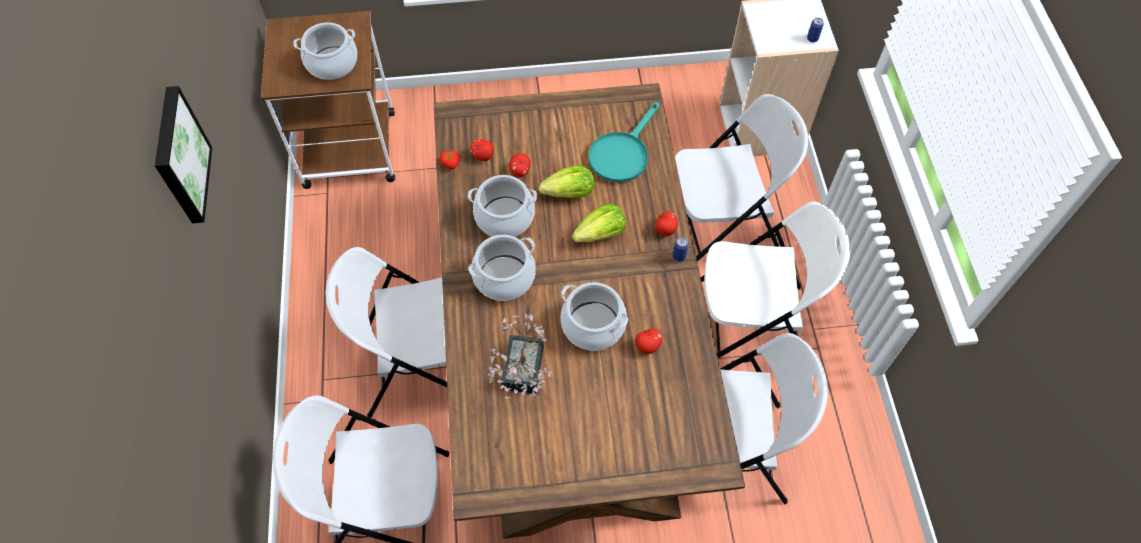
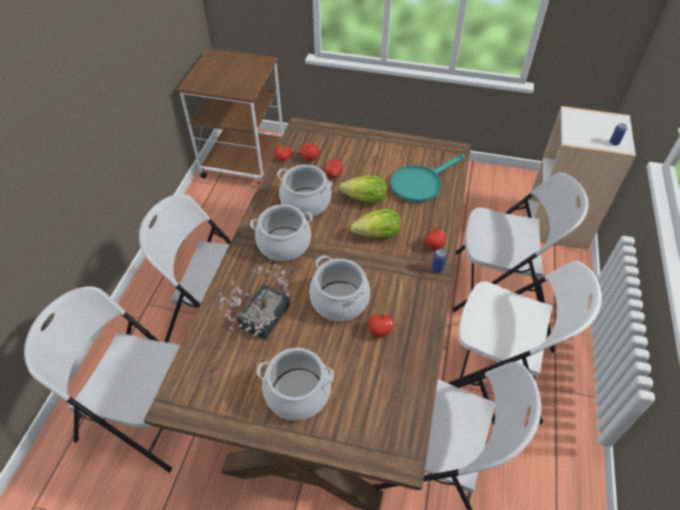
camera: 20 degrees right, 10 degrees down
picture [155,86,212,223] -> none
cooking pot [293,22,357,80] -> cooking pot moved to [257,348,334,420]

